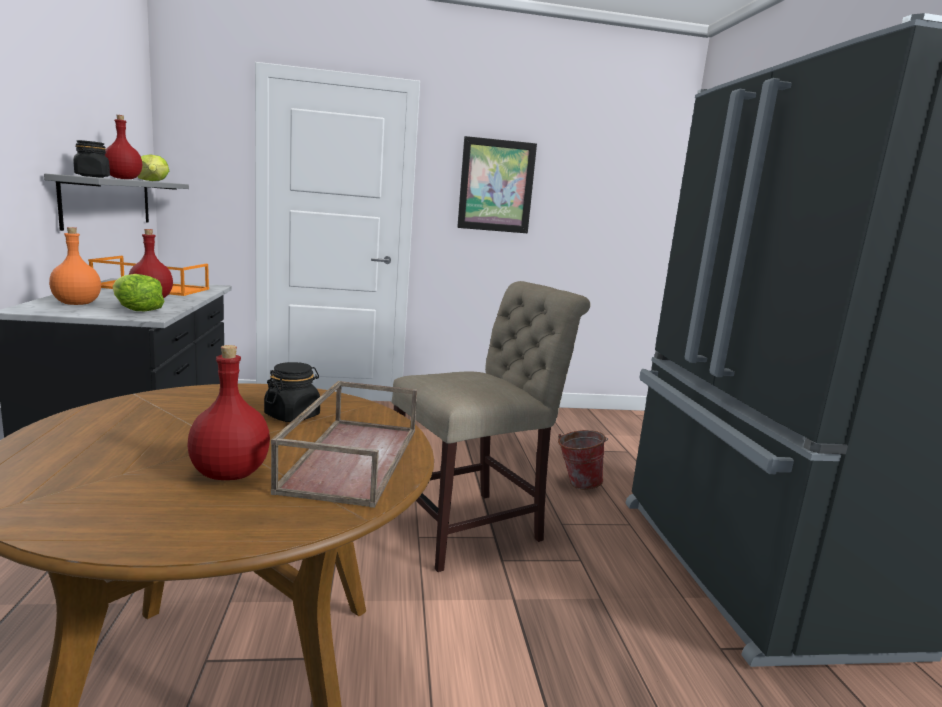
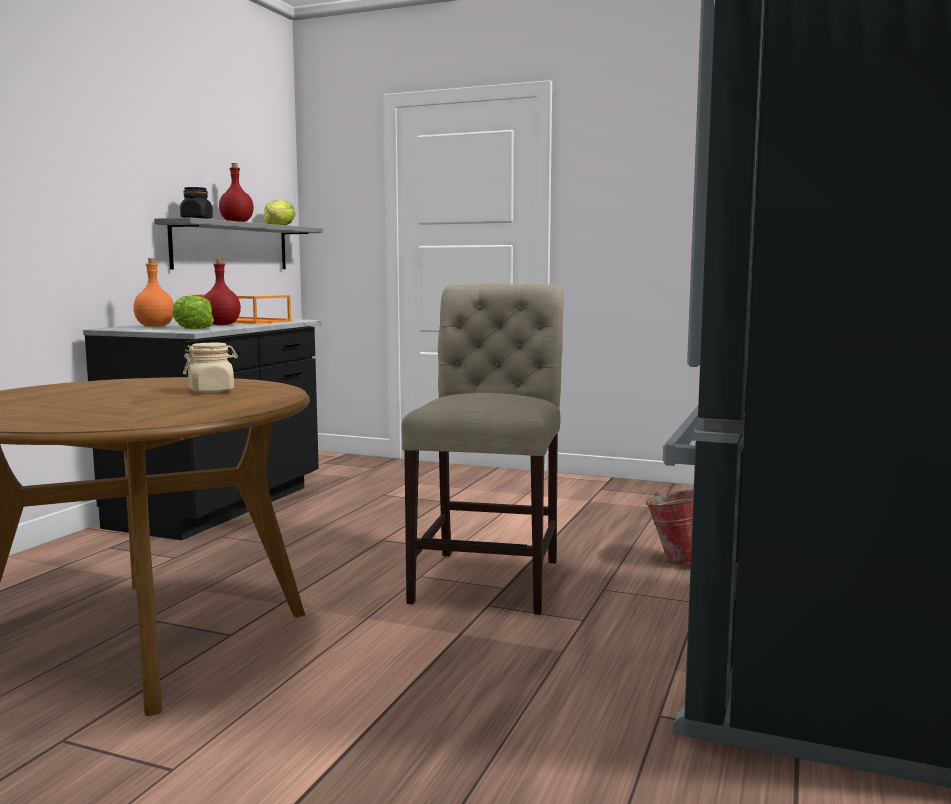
camera: 30 degrees right, 5 degrees down
red bottle [187,345,270,480] -> none
black jar [264,362,320,422] -> beige jar [183,343,238,393]
brown tray [271,381,417,508] -> none
beige chair [392,281,591,572] -> beige chair turned 75 degrees counterclockwise [401,284,564,615]
picture [457,136,537,233] -> none

